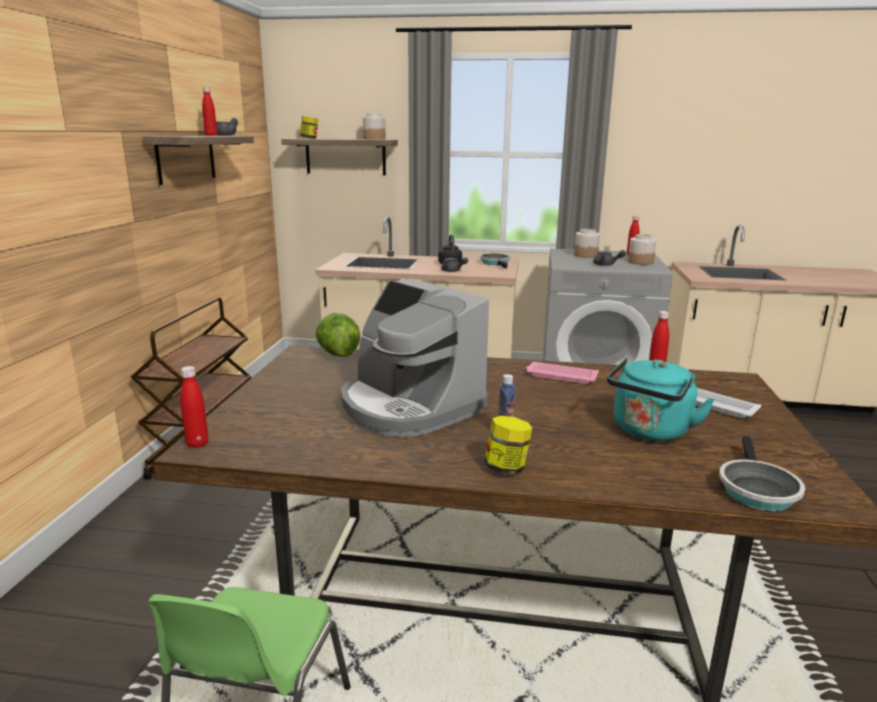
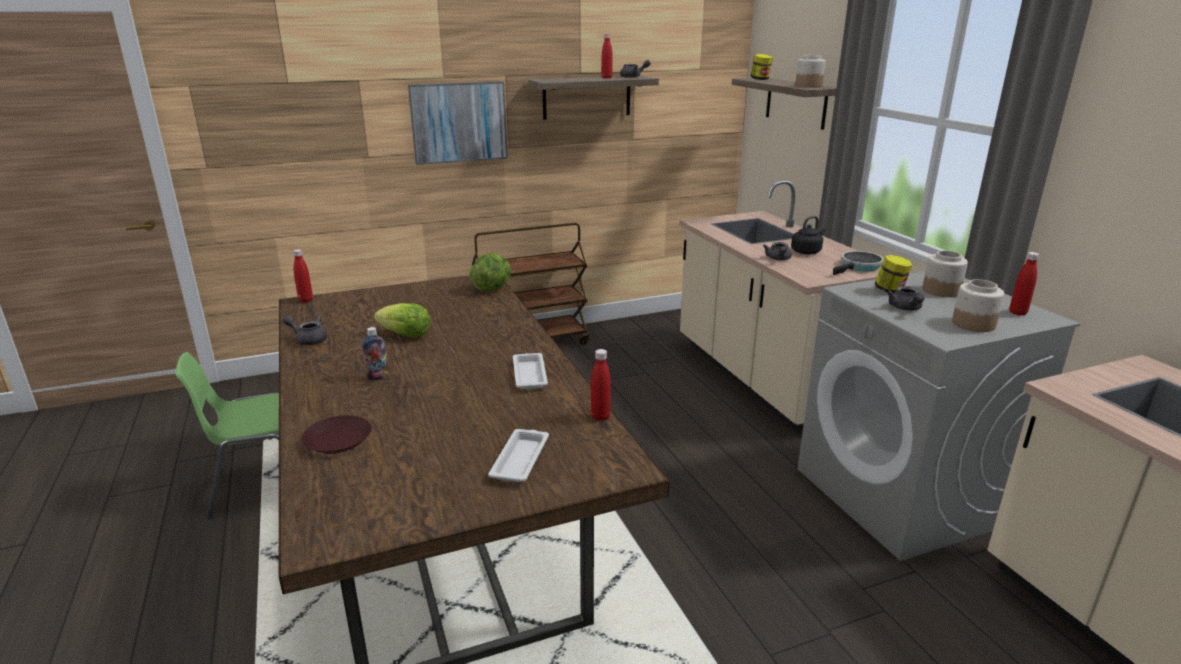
camera: 60 degrees right, 5 degrees up
coffee machine [341,279,489,437] -> lettuce [374,303,431,338]
jar [484,416,532,475] -> jar moved to [875,255,913,293]
pink tray [526,362,599,384] -> white tray [513,353,548,389]
turquoise kettle [607,358,715,441] -> none
frying pan [719,436,805,511] -> none
none -> grey teapot [283,315,327,345]
none -> brown plate [301,415,372,454]
none -> picture [408,81,508,165]

